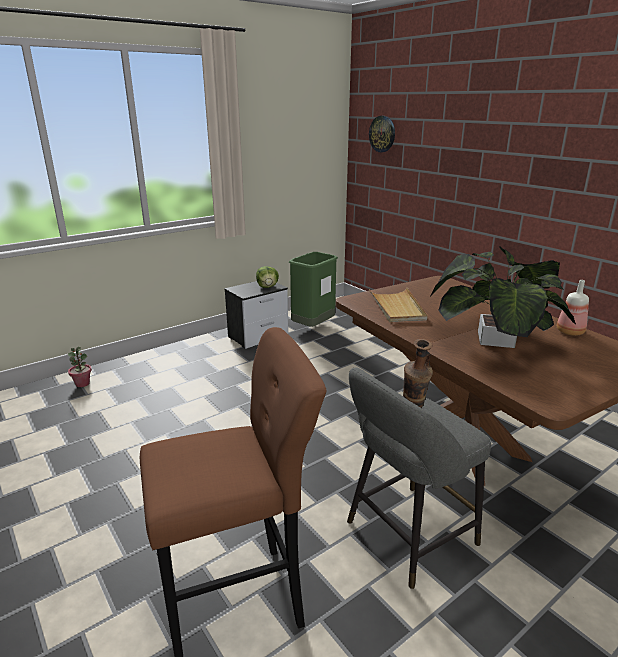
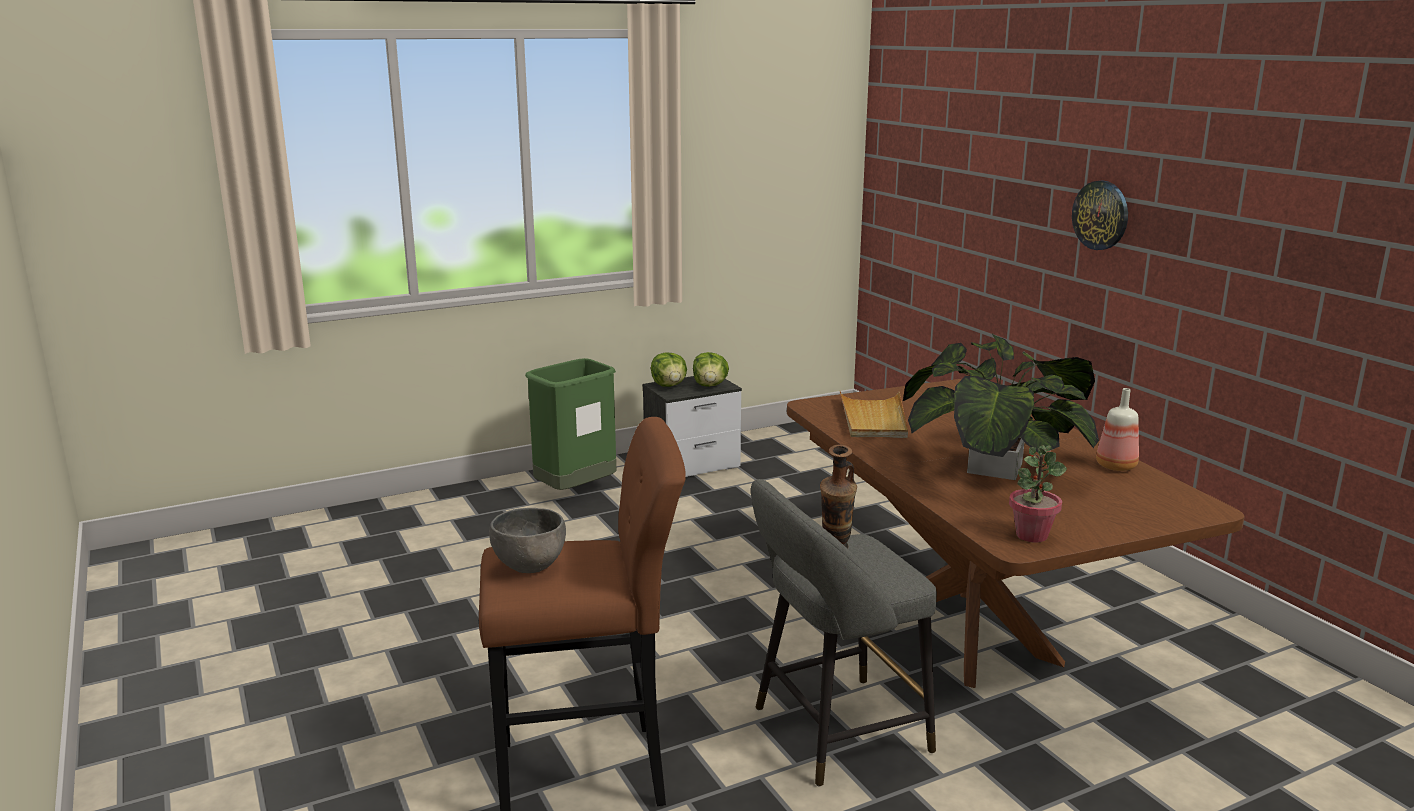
camera: 10 degrees right, 5 degrees down
potted plant [68,347,92,387] -> potted plant moved to [1009,445,1067,543]
green trash can [289,252,338,327] -> green trash can moved to [525,358,616,490]
wall clock [369,116,395,152] -> wall clock moved to [1072,180,1128,250]
none -> grey bowl [489,508,566,573]
none -> lettuce [651,352,687,387]

